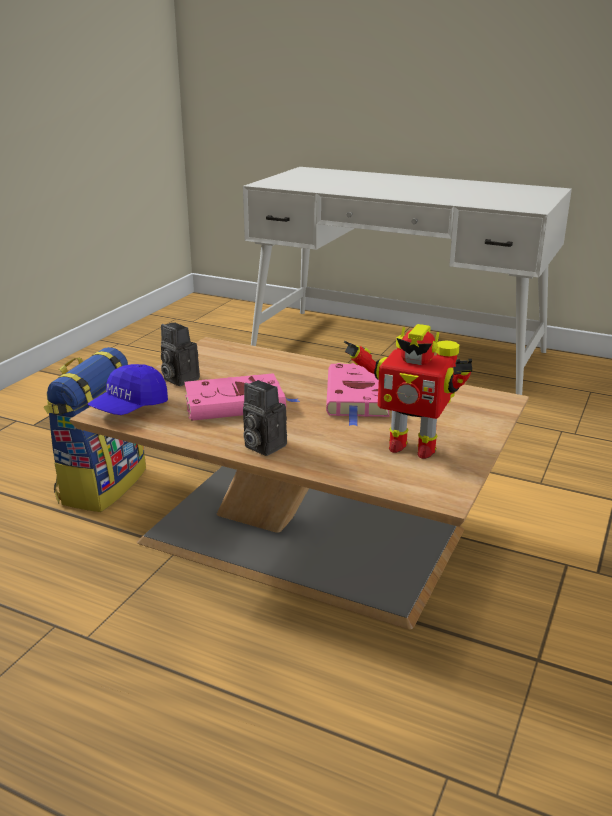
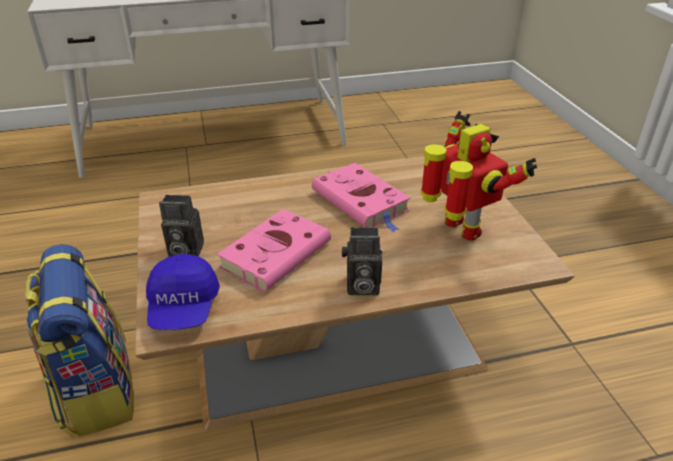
camera: 40 degrees left, 10 degrees up
toy robot [344,324,472,459] -> toy robot turned 105 degrees counterclockwise [420,111,537,240]

